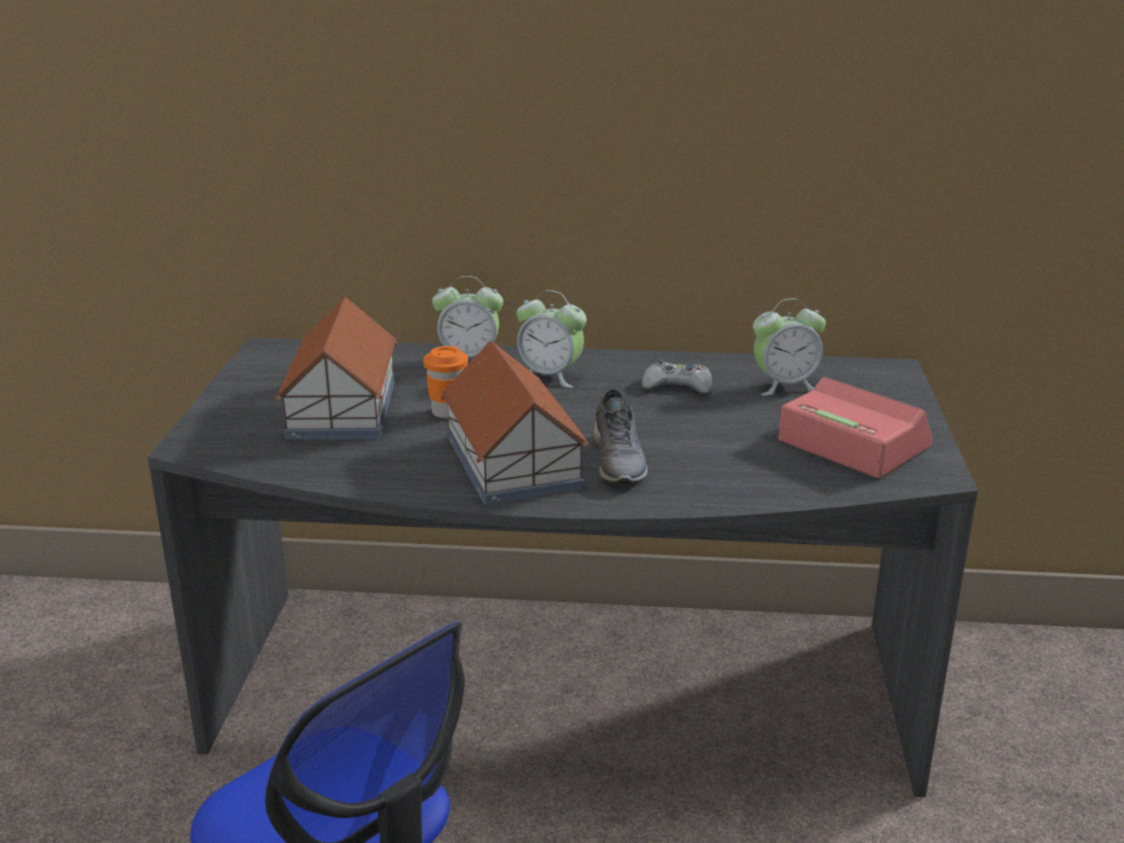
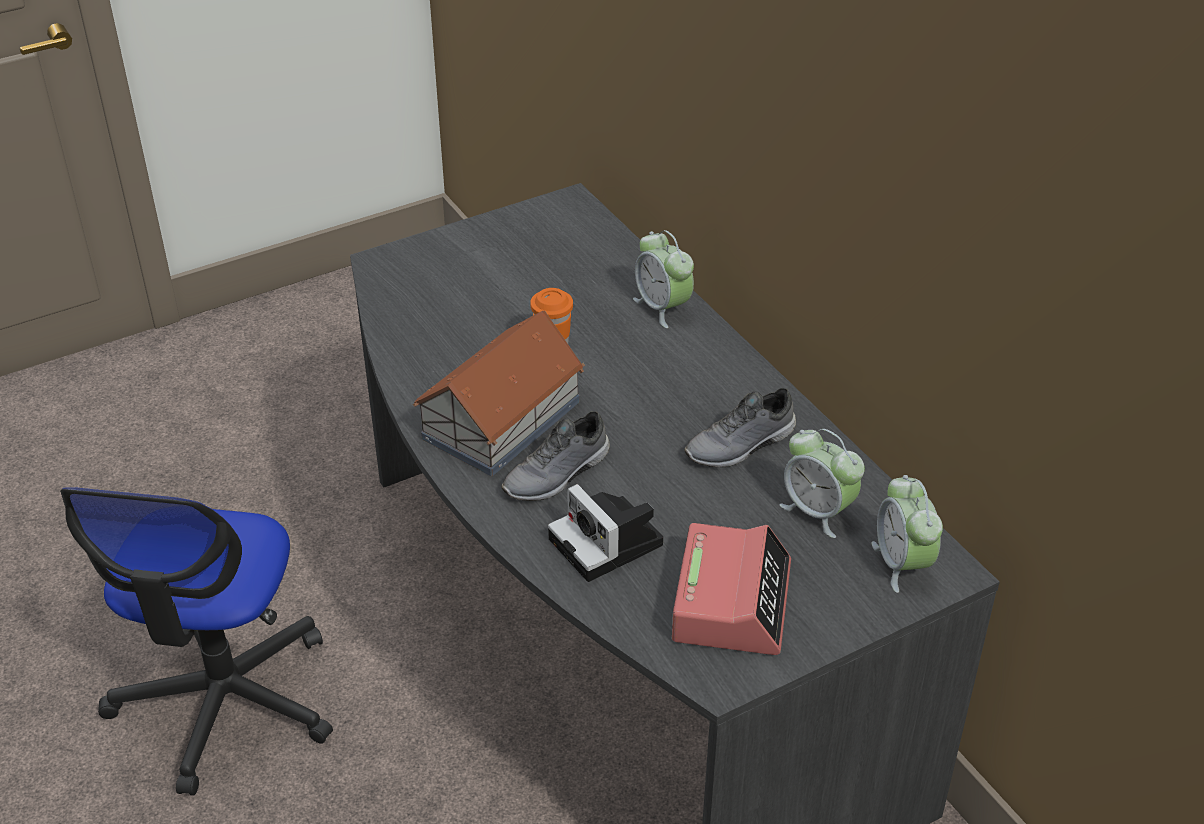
camera: 55 degrees right, 15 degrees up
toy house [275,297,398,440] -> none
alarm clock [517,290,587,388] -> alarm clock moved to [871,475,943,593]
grey game controller [642,360,712,394] -> grey shoe [684,388,796,467]
none -> camera [548,484,663,582]

